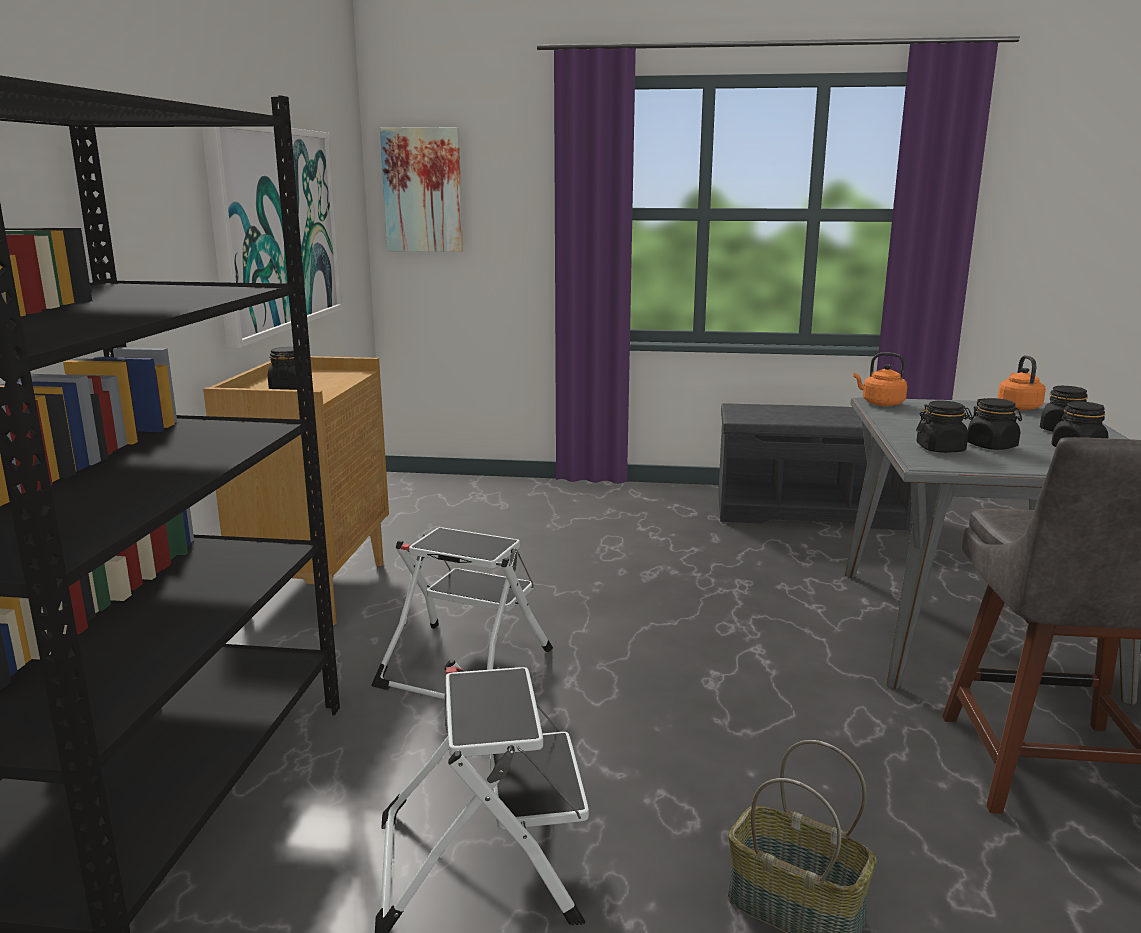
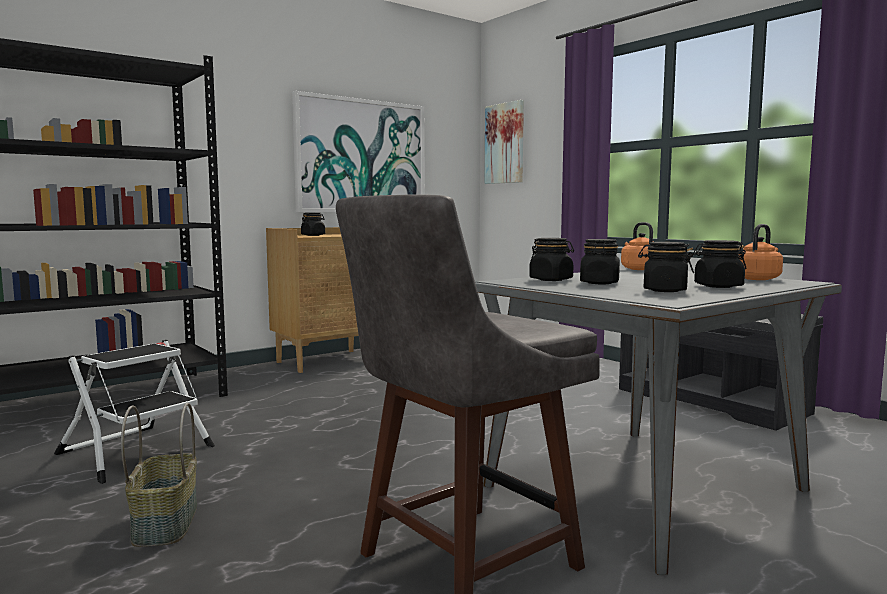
camera: 45 degrees right, 10 degrees down
step ladder [371,527,553,699] -> none

